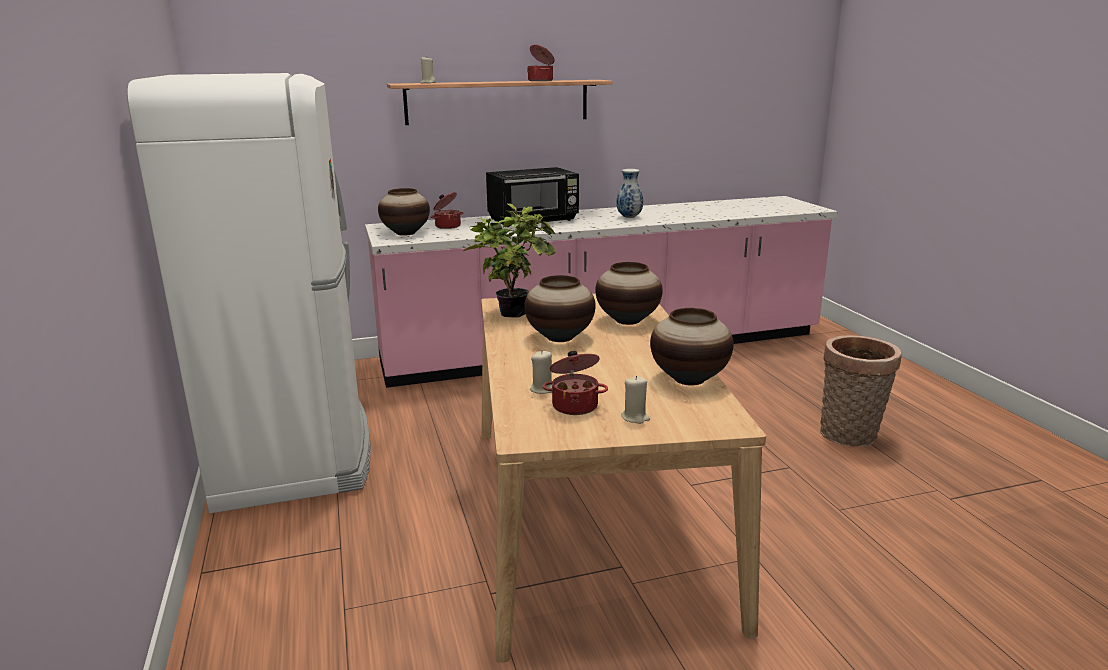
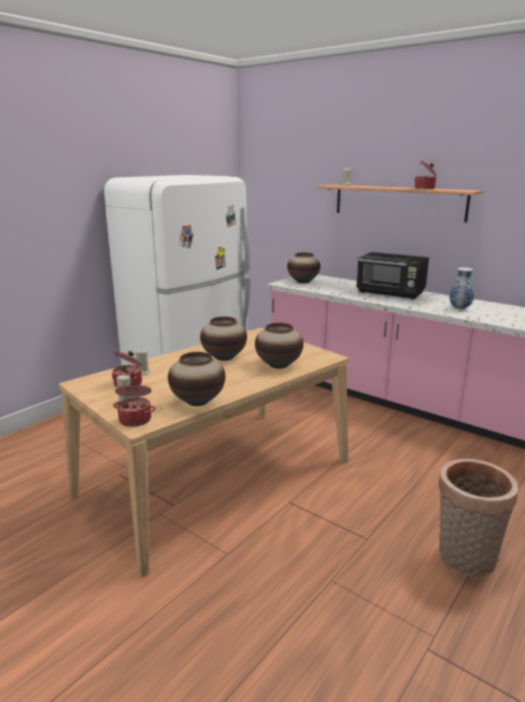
camera: 55 degrees right, 0 degrees up
cooking pot [430,192,464,229] -> cooking pot moved to [113,382,156,427]
potted plant [463,204,556,317] -> none

